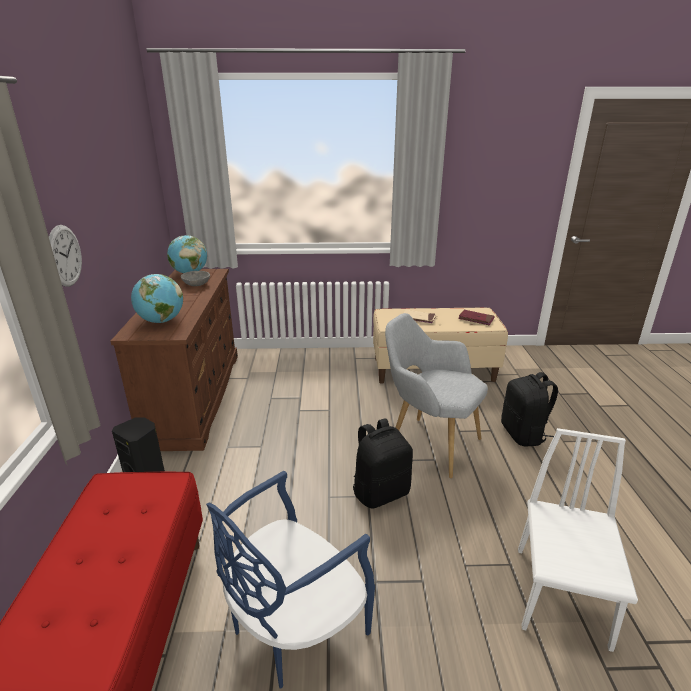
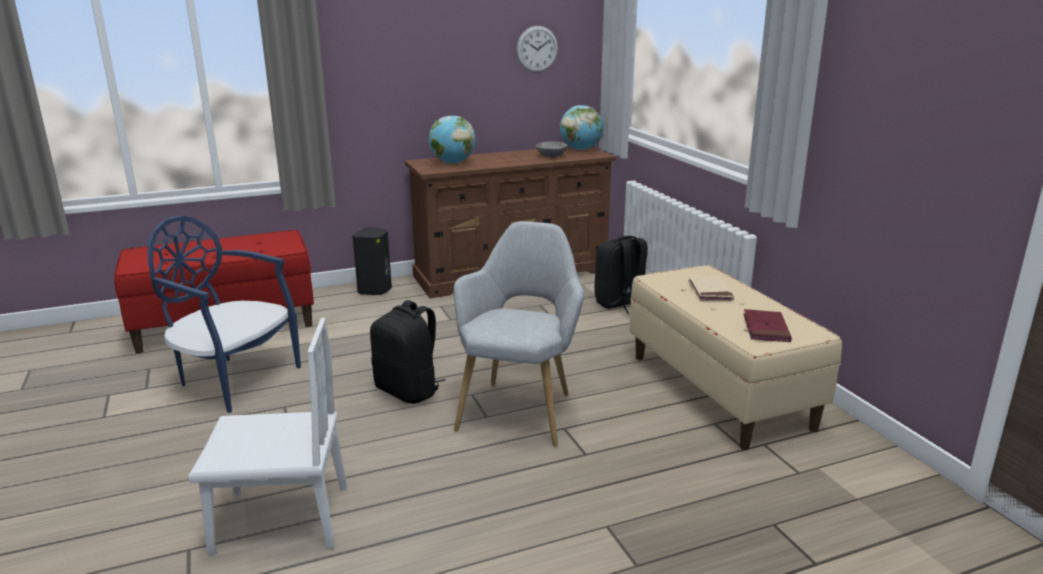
camera: 70 degrees right, 5 degrees down
wall clock [49,225,82,287] -> wall clock moved to [516,26,558,73]
black backpack [501,372,558,447] -> black backpack moved to [594,236,648,314]

